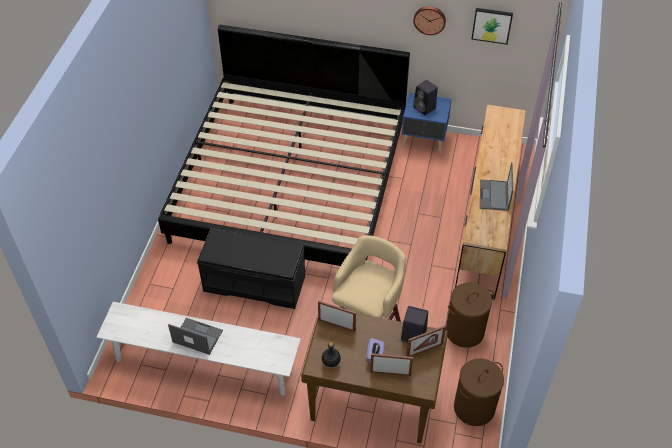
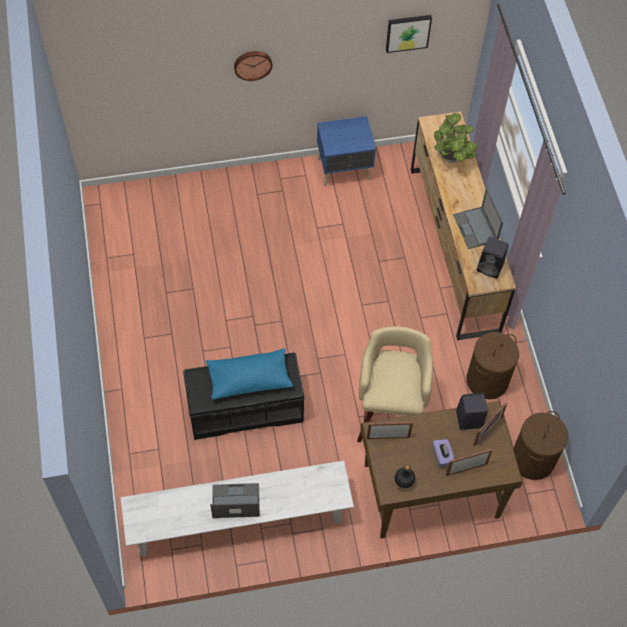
camera: 25 degrees left, 10 degrees up
bed [158,24,410,266] -> none
wall clock [413,6,446,35] -> wall clock moved to [234,51,273,81]
black speaker [413,80,438,115] -> black speaker moved to [477,237,509,279]
none -> blue pillow [206,348,293,400]
none -> potted plant [434,113,477,163]

